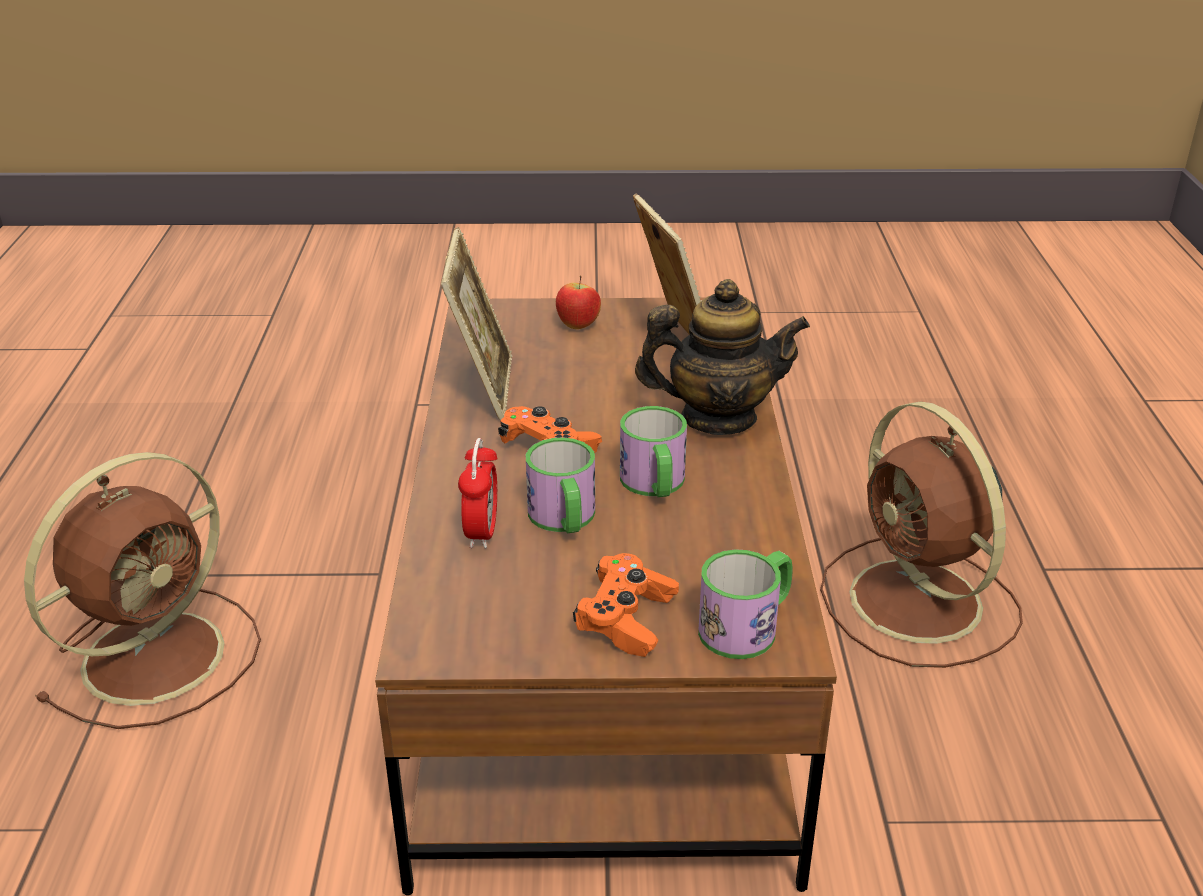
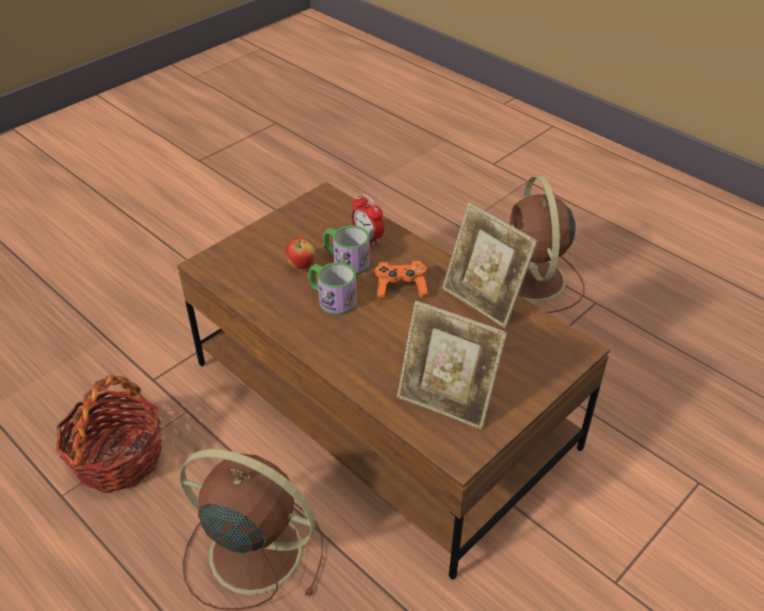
camera: 135 degrees right, 10 degrees up
apple [556,275,601,329] -> apple moved to [286,238,315,269]
orange game controller [573,553,679,657] -> none
teapot [635,279,810,435] -> none
mug [698,549,792,659] -> none
none -> basket [56,375,162,493]

